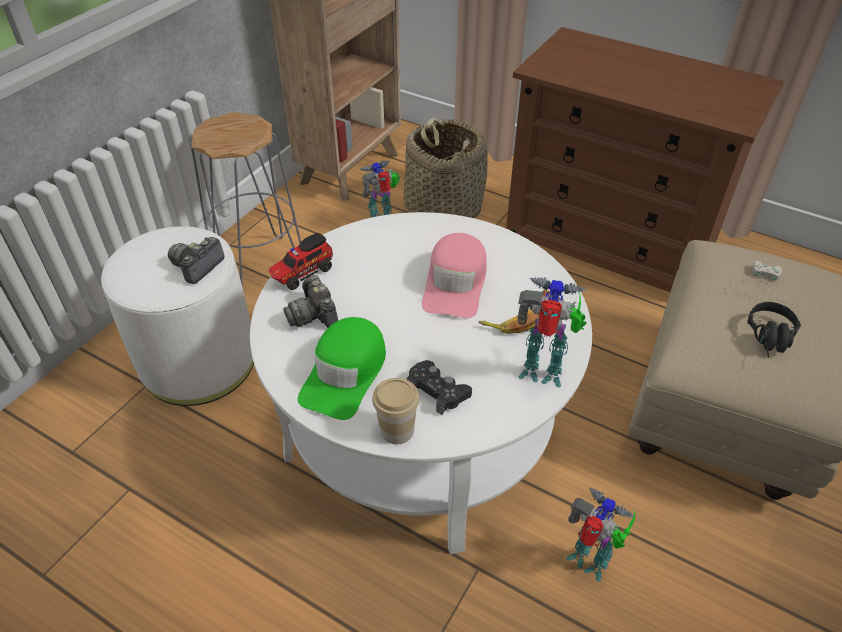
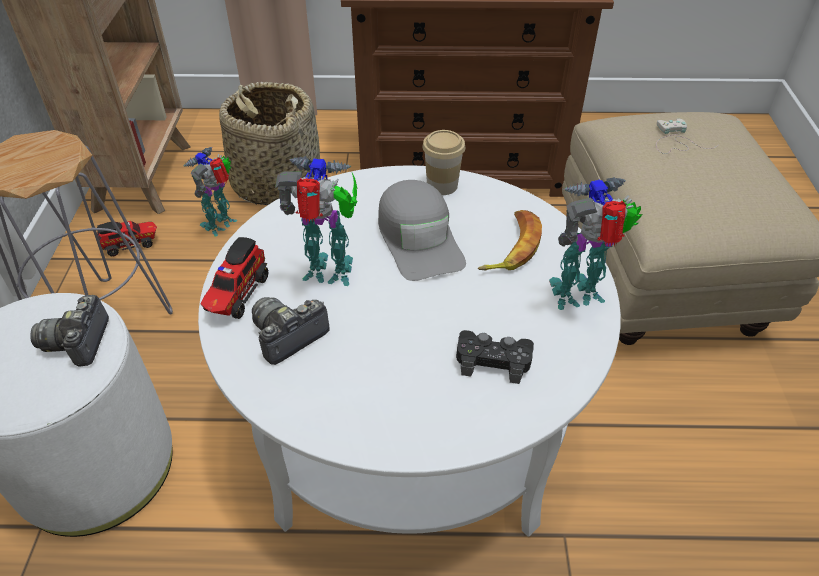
camera: 30 degrees left, 0 degrees up
camera [283,275,338,328] -> camera turned 105 degrees clockwise [252,297,330,365]
green cap [298,317,386,420] -> none
cup [372,378,420,444] -> cup moved to [422,130,465,195]
pink cap [422,233,487,318] -> grey cap [378,180,466,281]
toy robot [566,488,636,582] -> toy robot moved to [275,156,358,286]
black headphones [747,302,801,358] -> none
none -> toy truck [97,221,157,257]

